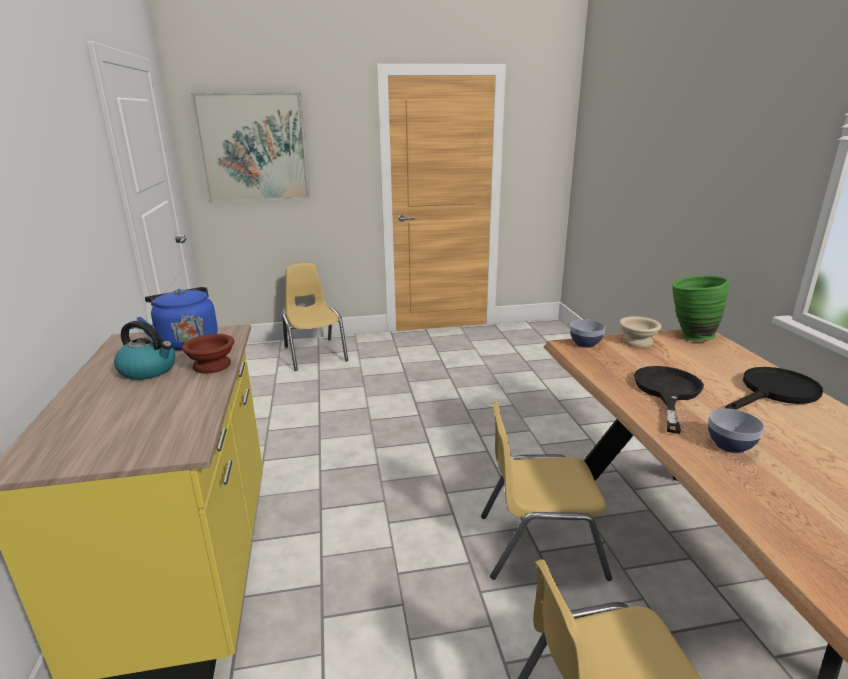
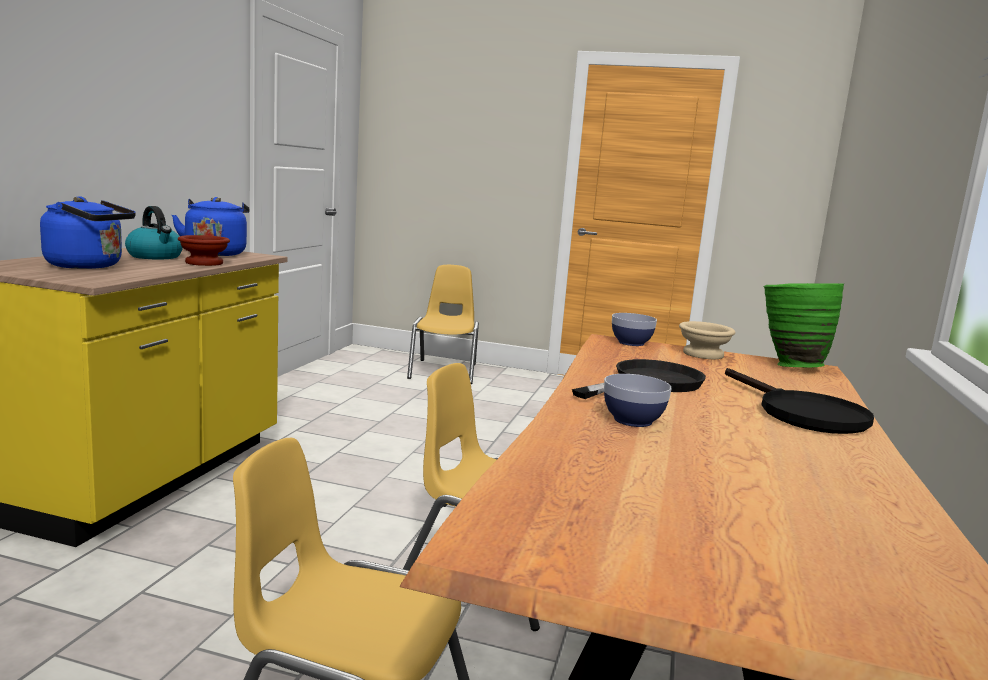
camera: 25 degrees right, 10 degrees down
picture [190,92,310,202] -> none
black frying pan [725,367,823,410] -> black frying pan turned 75 degrees clockwise [725,368,874,434]
none -> blue kettle [40,196,136,269]

